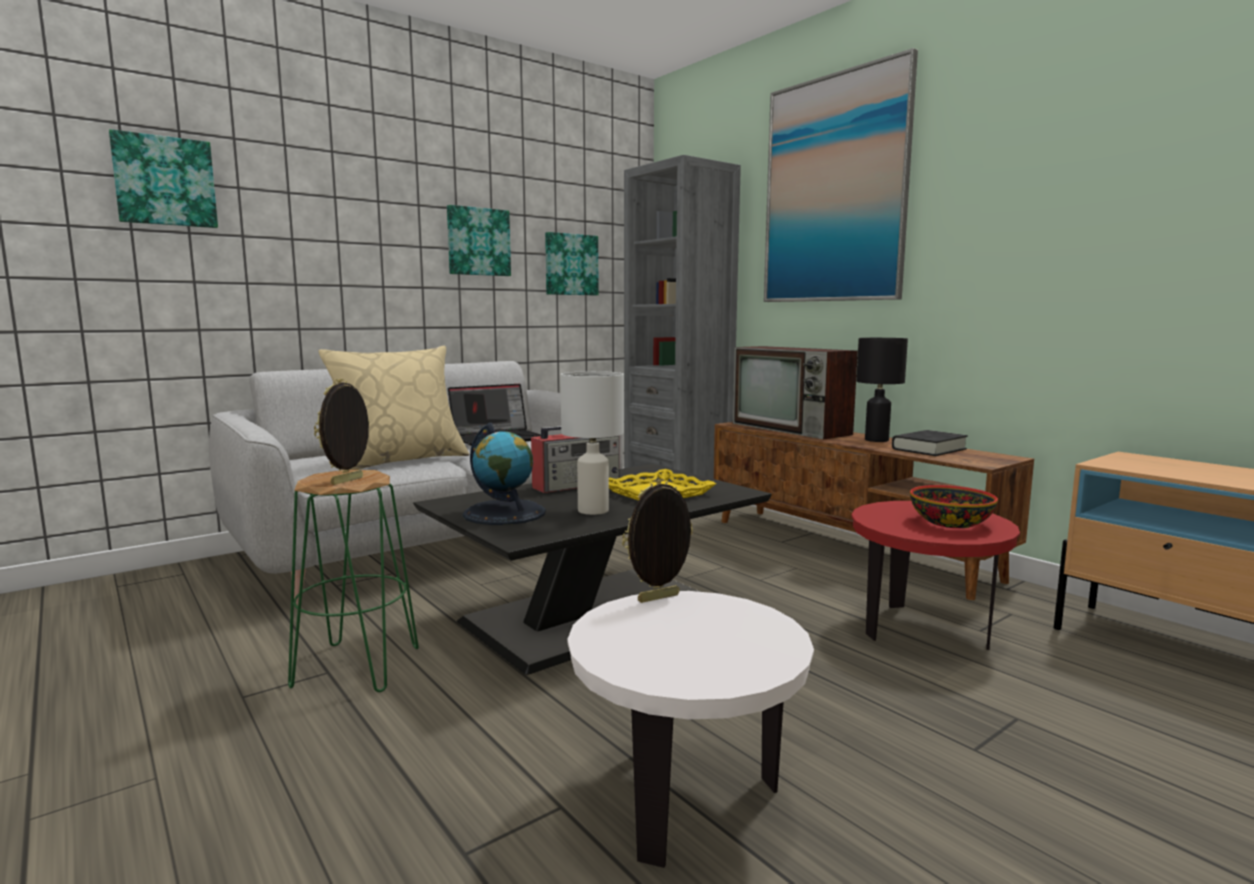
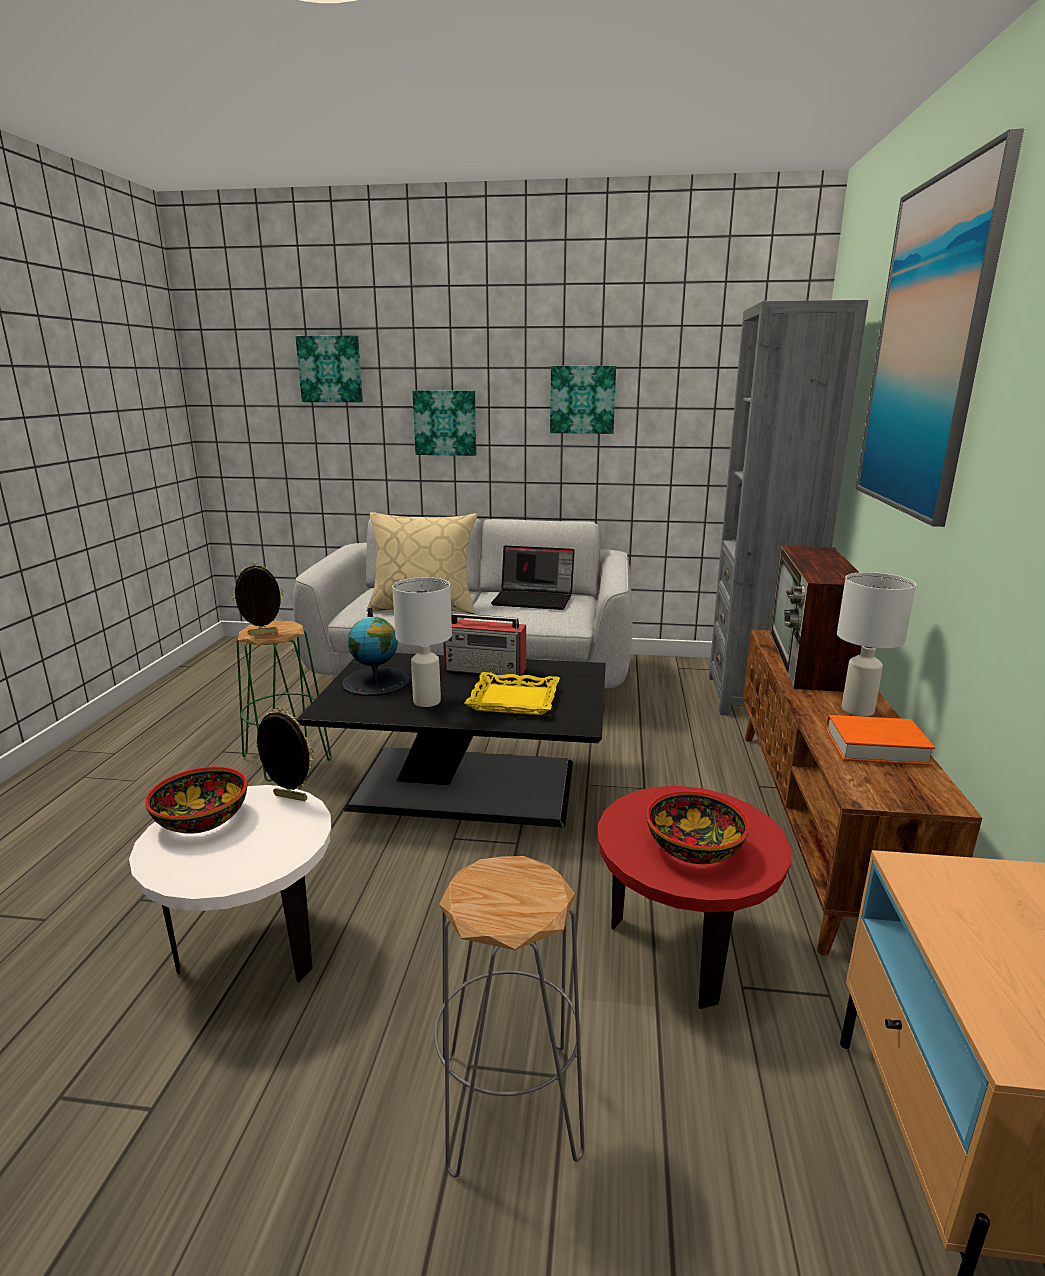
camera: 45 degrees right, 10 degrees up
picture [545,232,599,295] -> picture moved to [412,390,477,456]
black table lamp [856,338,908,442] -> white table lamp [837,572,916,717]
black book [892,430,968,456] -> orange book [826,715,935,766]
none -> bowl [145,767,247,834]
none -> grey stool [434,856,585,1178]

